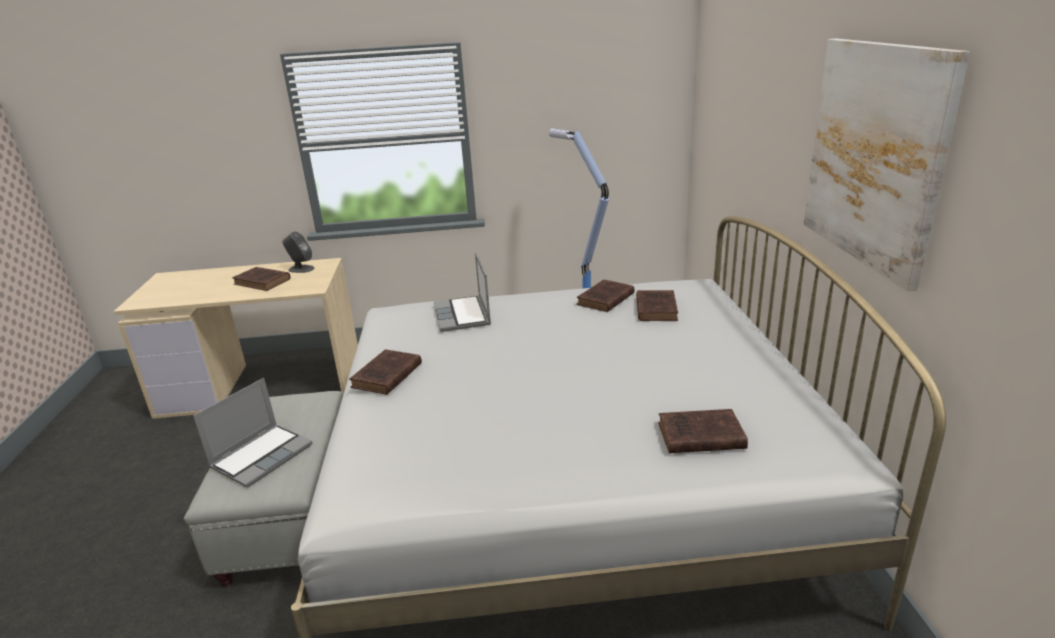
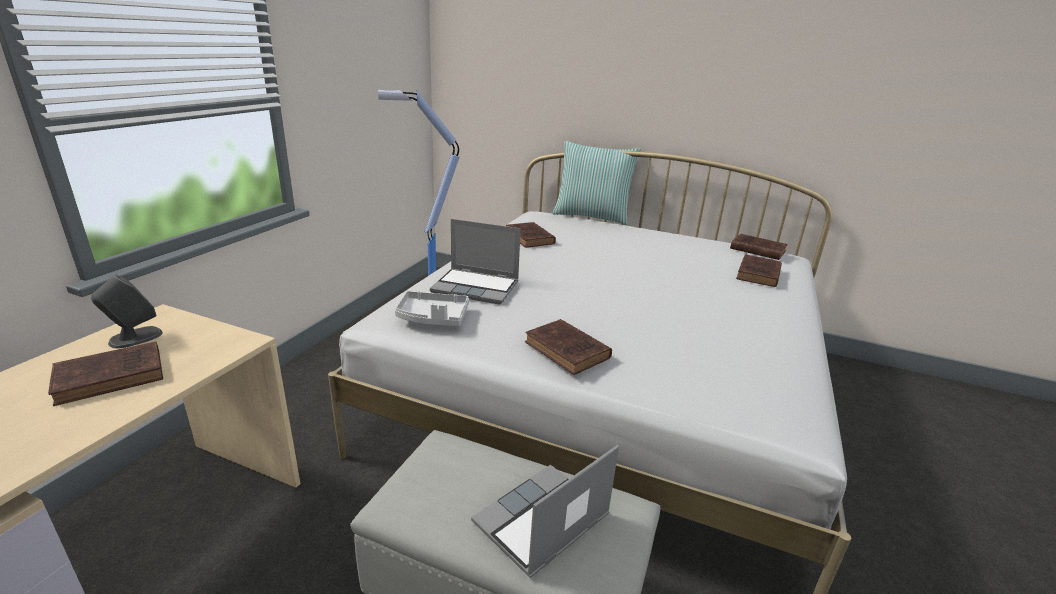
camera: 65 degrees left, 0 degrees up
laptop [193,378,313,487] -> laptop turned 105 degrees counterclockwise [471,445,619,578]
brown book [636,290,678,321] -> brown book moved to [730,234,788,260]
picture [804,39,970,291] -> none
none -> grey tray [395,291,469,326]
none -> pillow [552,141,641,225]

